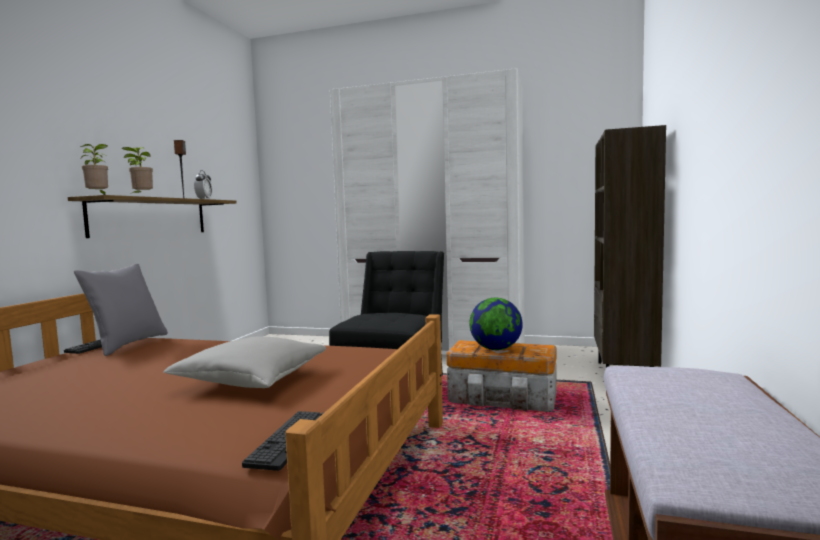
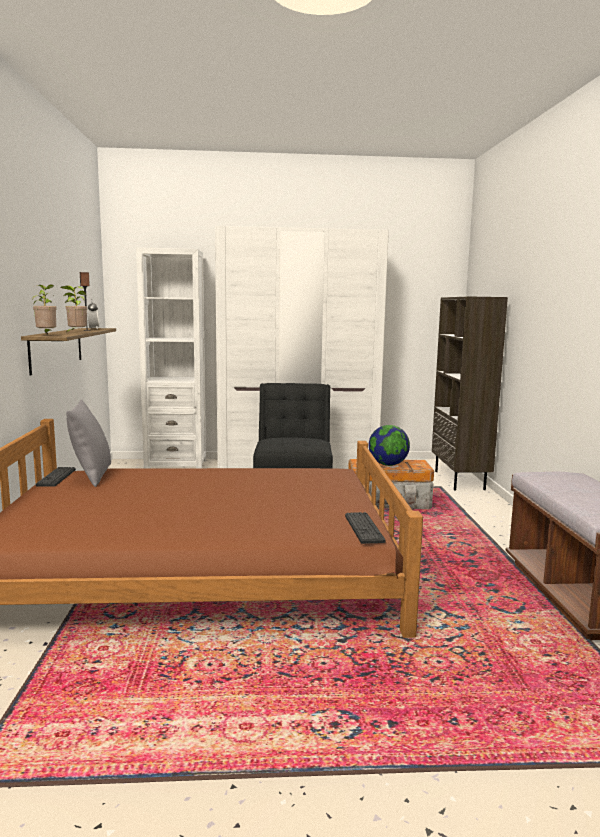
camera: 20 degrees left, 5 degrees up
grey pillow [163,336,326,388] -> none
none -> white bookcase [136,247,206,469]

